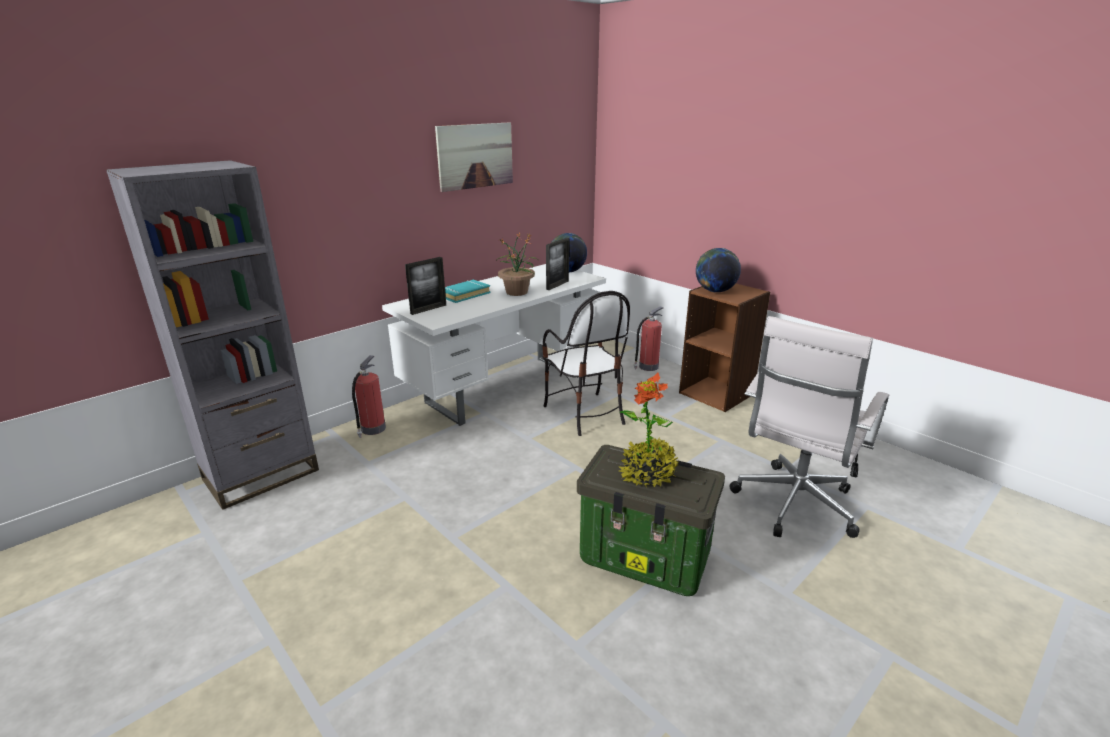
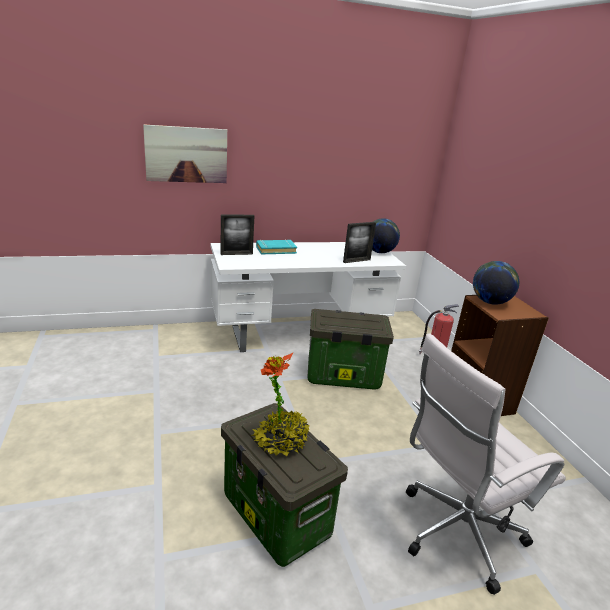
camera: 25 degrees right, 0 degrees up
grey bookcase [106,160,319,510] -> none
fire extinguisher [352,355,386,438] -> none
picture [435,122,513,192] -> picture moved to [143,124,227,183]
potted plant [496,233,537,296] -> none
chair [542,291,630,436] -> storage box [307,309,394,390]

